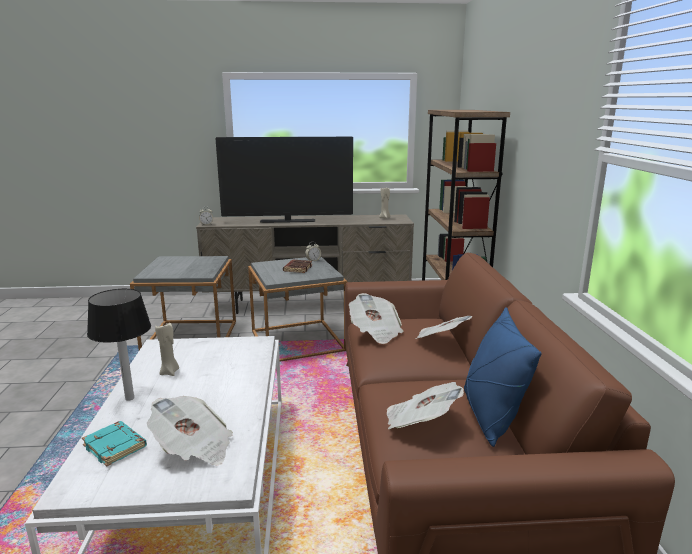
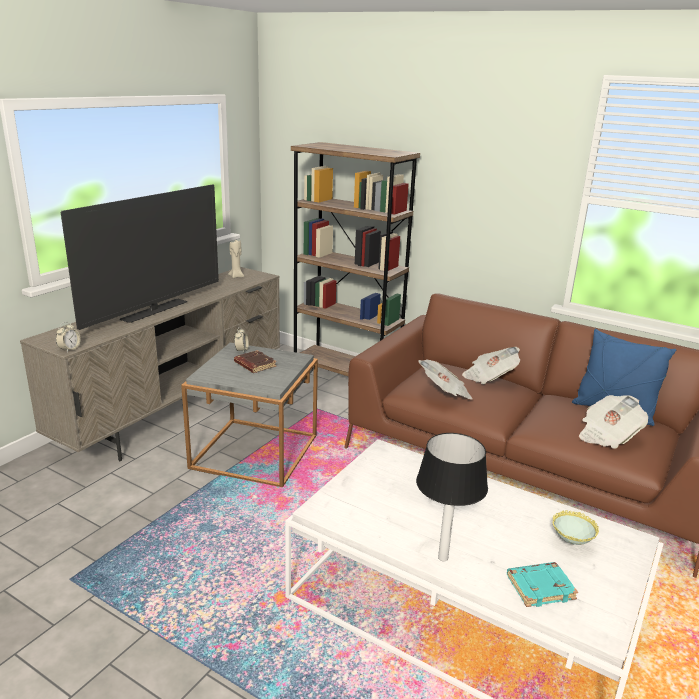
camera: 55 degrees left, 5 degrees up
grey side table [130,256,236,350] -> none
newspaper [147,396,233,465] -> bowl [552,510,599,545]
beige candle [155,323,179,376] -> none

